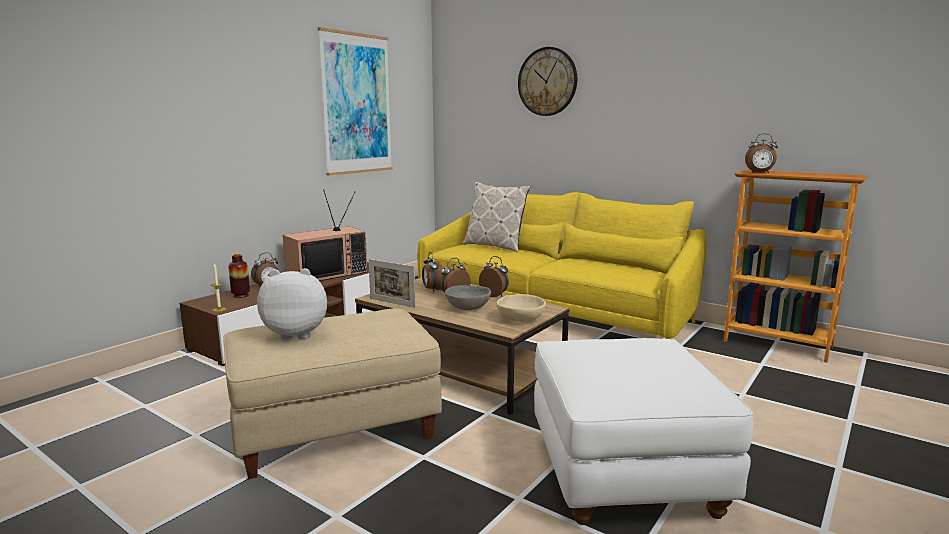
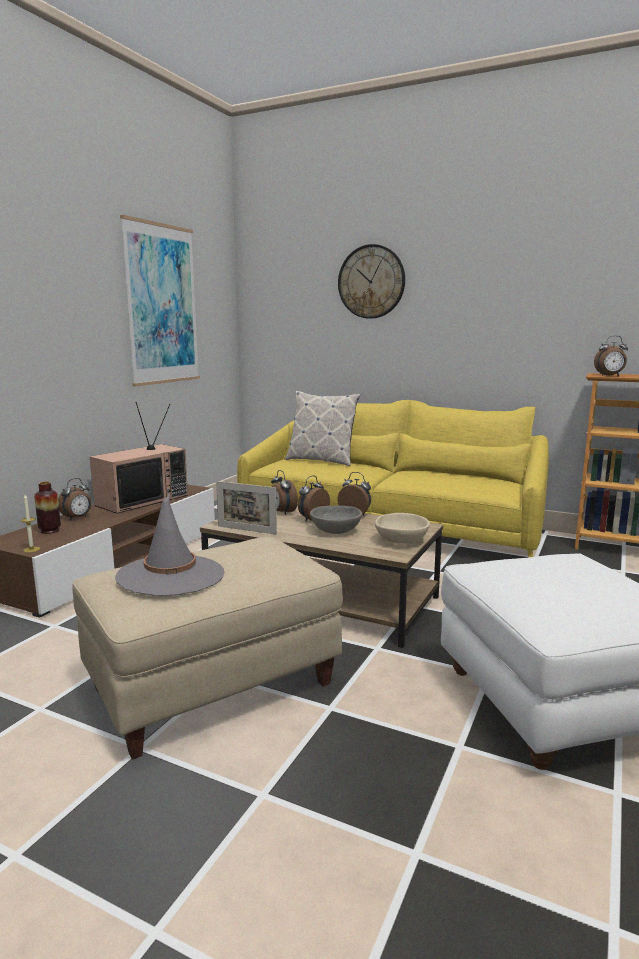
camera: 10 degrees left, 0 degrees up
plush toy [257,268,327,340] -> grey hat [115,494,225,596]

